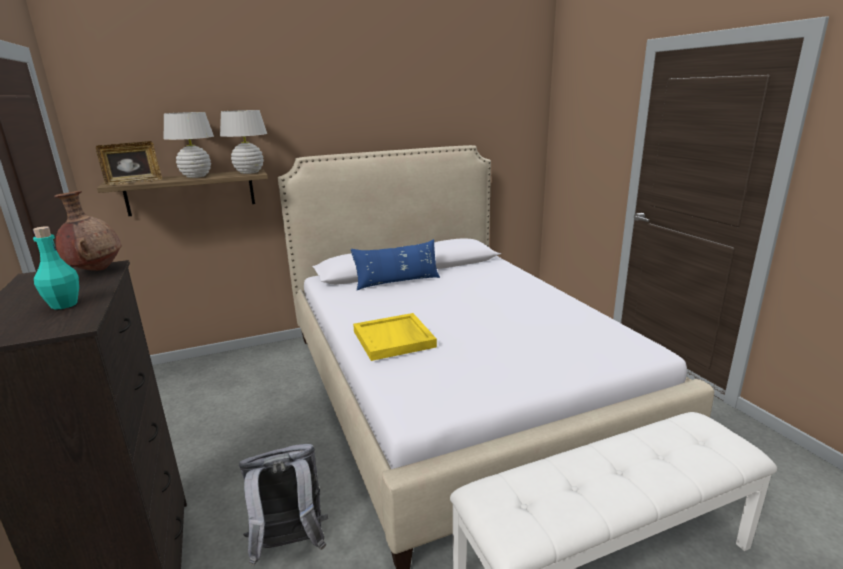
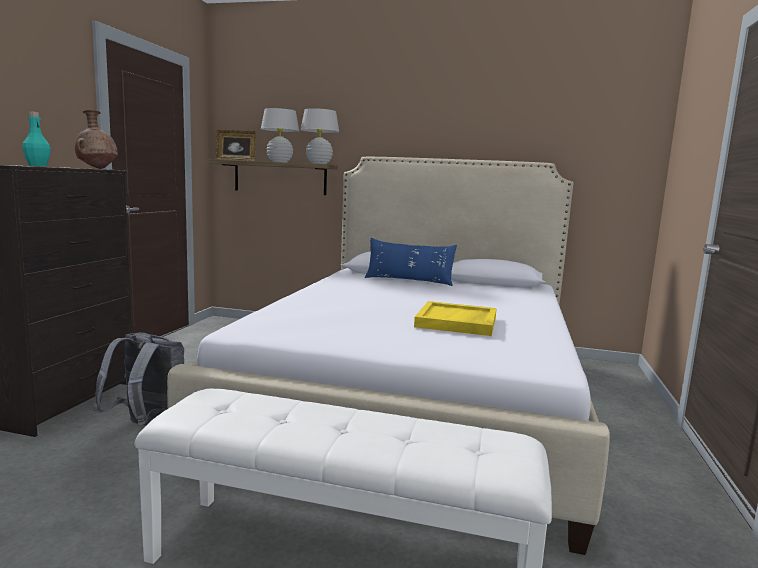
camera: 35 degrees right, 10 degrees down
yellow tray [353,313,437,361] -> yellow tray moved to [414,301,497,336]

